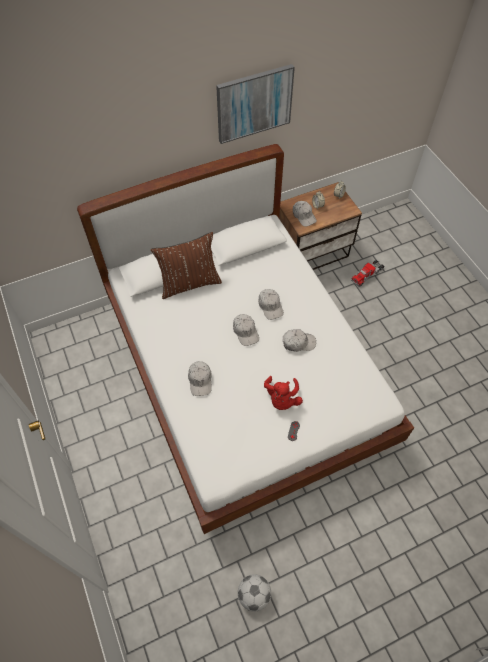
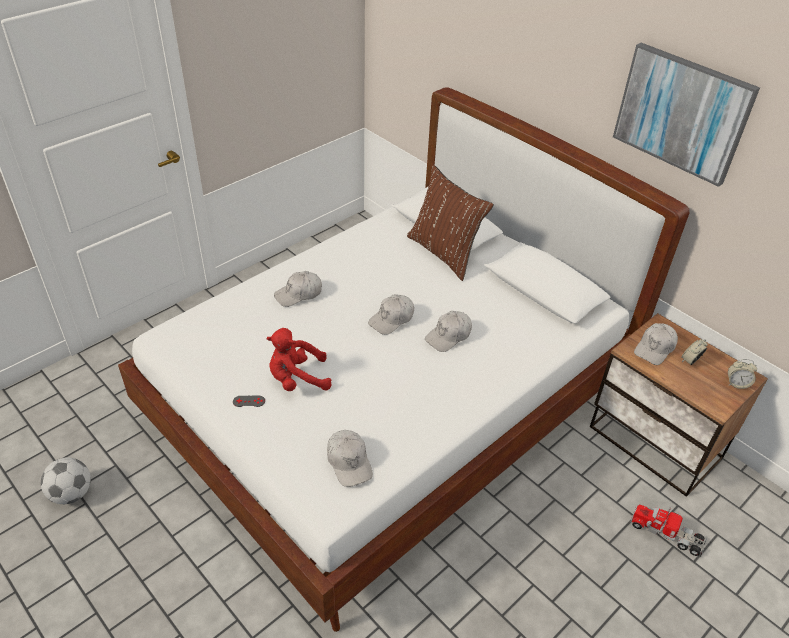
camera: 70 degrees right, 15 degrees down
white cap [282,329,316,352] -> white cap moved to [327,430,373,487]

